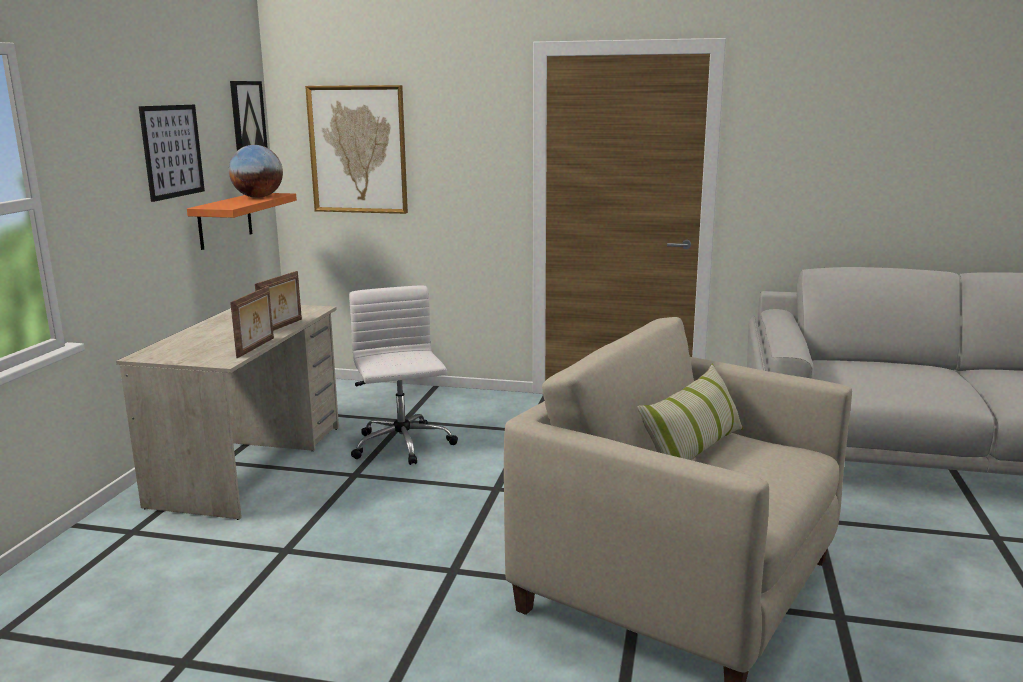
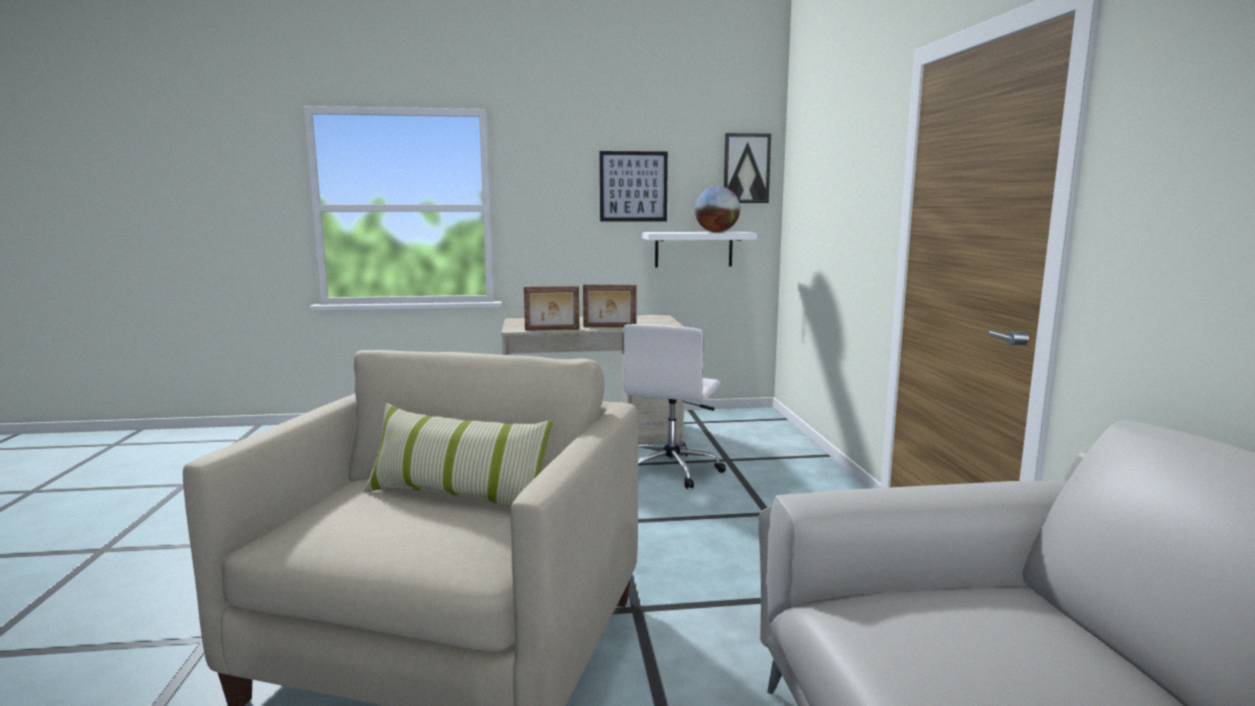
camera: 70 degrees right, 5 degrees down
orange shelf [187,193,297,250] -> white shelf [642,232,757,267]
picture [305,85,408,214] -> none
white office chair [349,286,458,465] -> white office chair turned 150 degrees clockwise [624,324,726,489]

